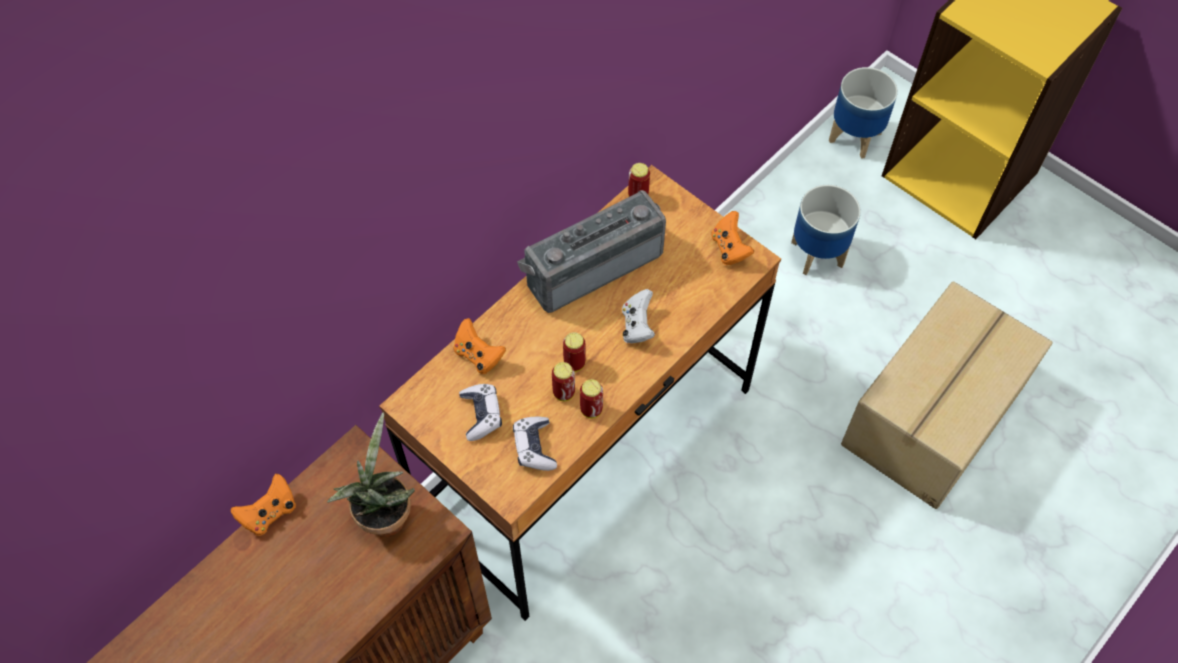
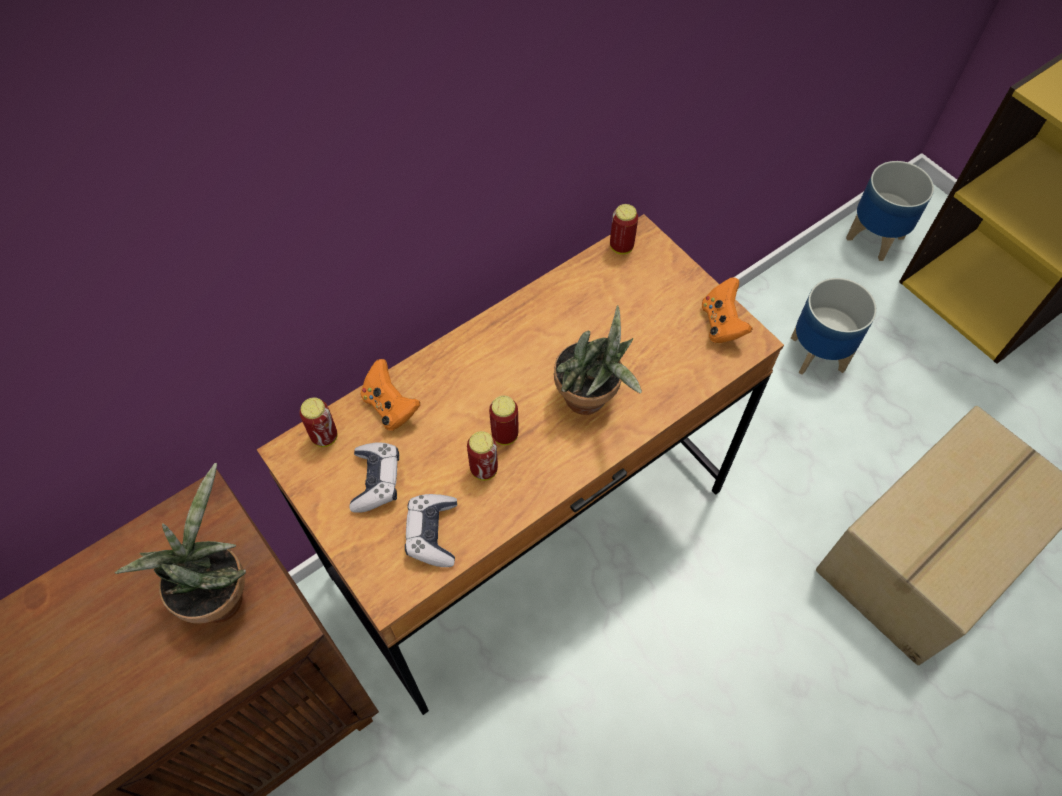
camera: 10 degrees right, 0 degrees up
orange game controller [231,474,296,536] -> none
radio [517,190,666,313] -> none
can [580,379,603,418] -> can moved to [300,398,338,447]
white game controller [622,289,655,343] -> potted plant [554,305,642,415]

